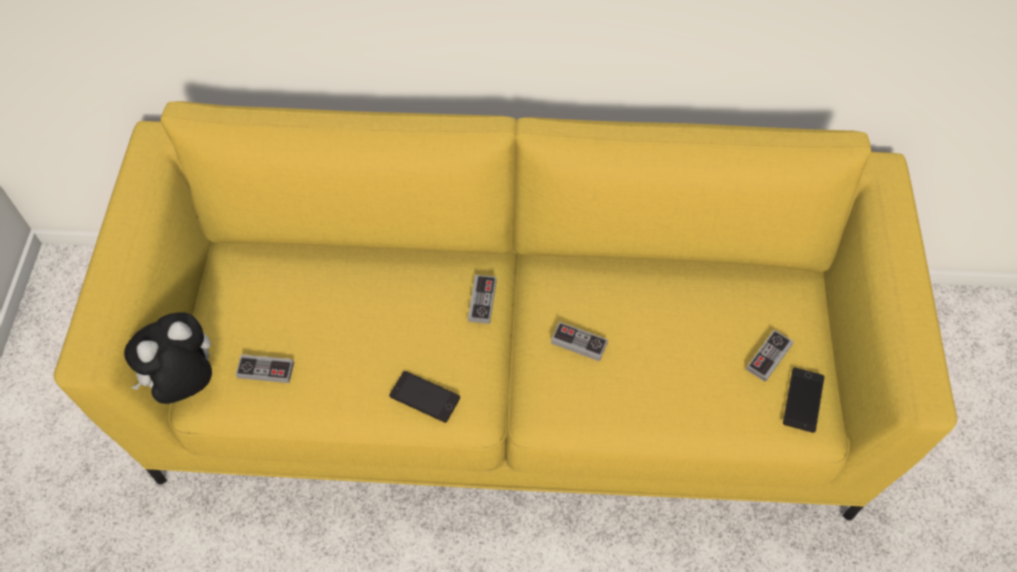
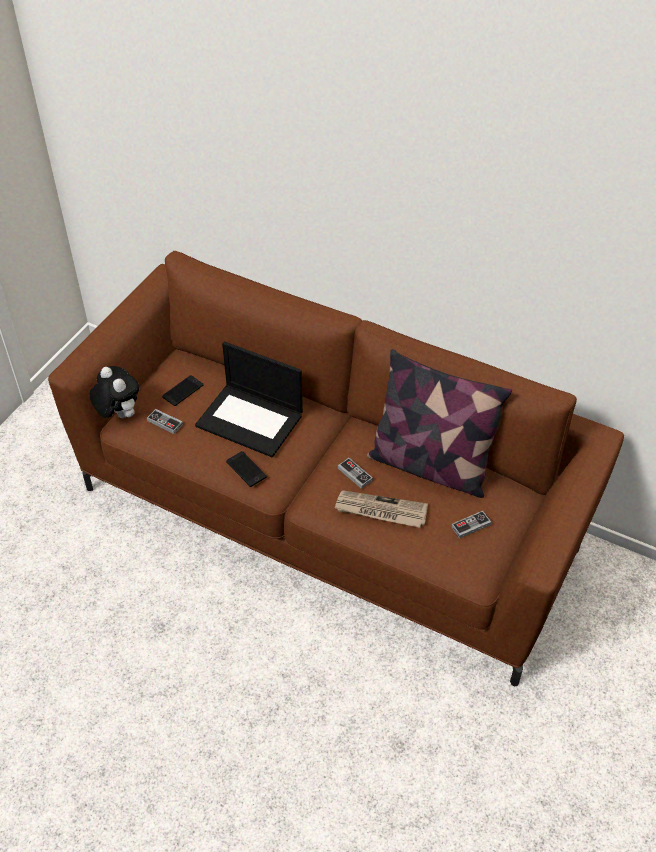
camera: 25 degrees right, 10 degrees down
yellow sofa [54,101,957,520] -> brown sofa [48,251,624,686]
plush toy [124,312,212,404] -> plush toy turned 60 degrees clockwise [90,366,139,418]
game controller [468,275,497,324] -> none
phone [783,368,824,433] -> phone moved to [162,375,204,406]
none -> laptop [195,341,303,458]
none -> newspaper [334,490,428,528]
none -> pillow [367,349,512,498]

